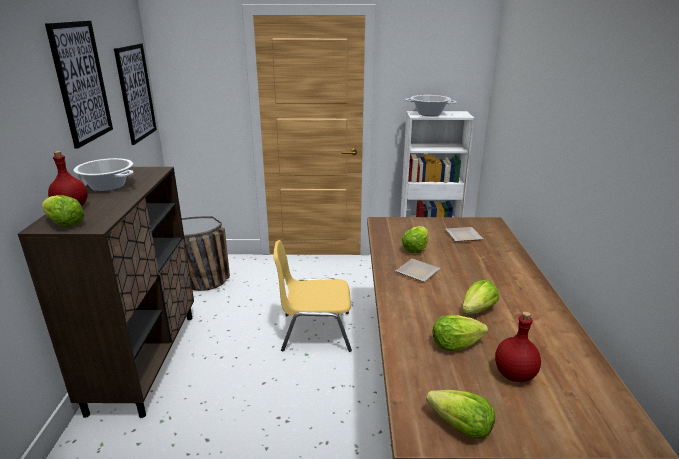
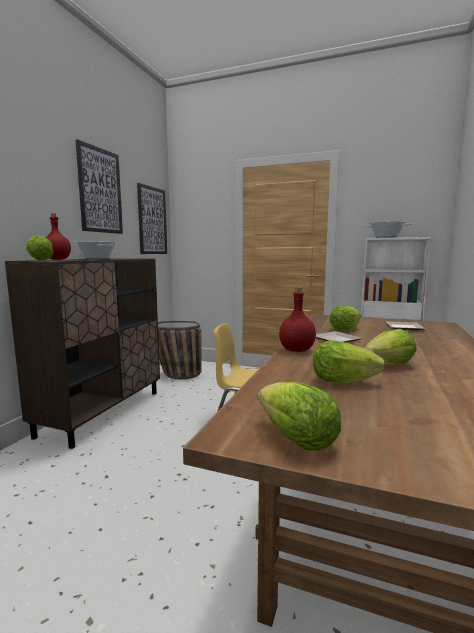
camera: 20 degrees right, 15 degrees down
red bottle [495,311,541,382] -> red bottle moved to [279,287,316,352]

